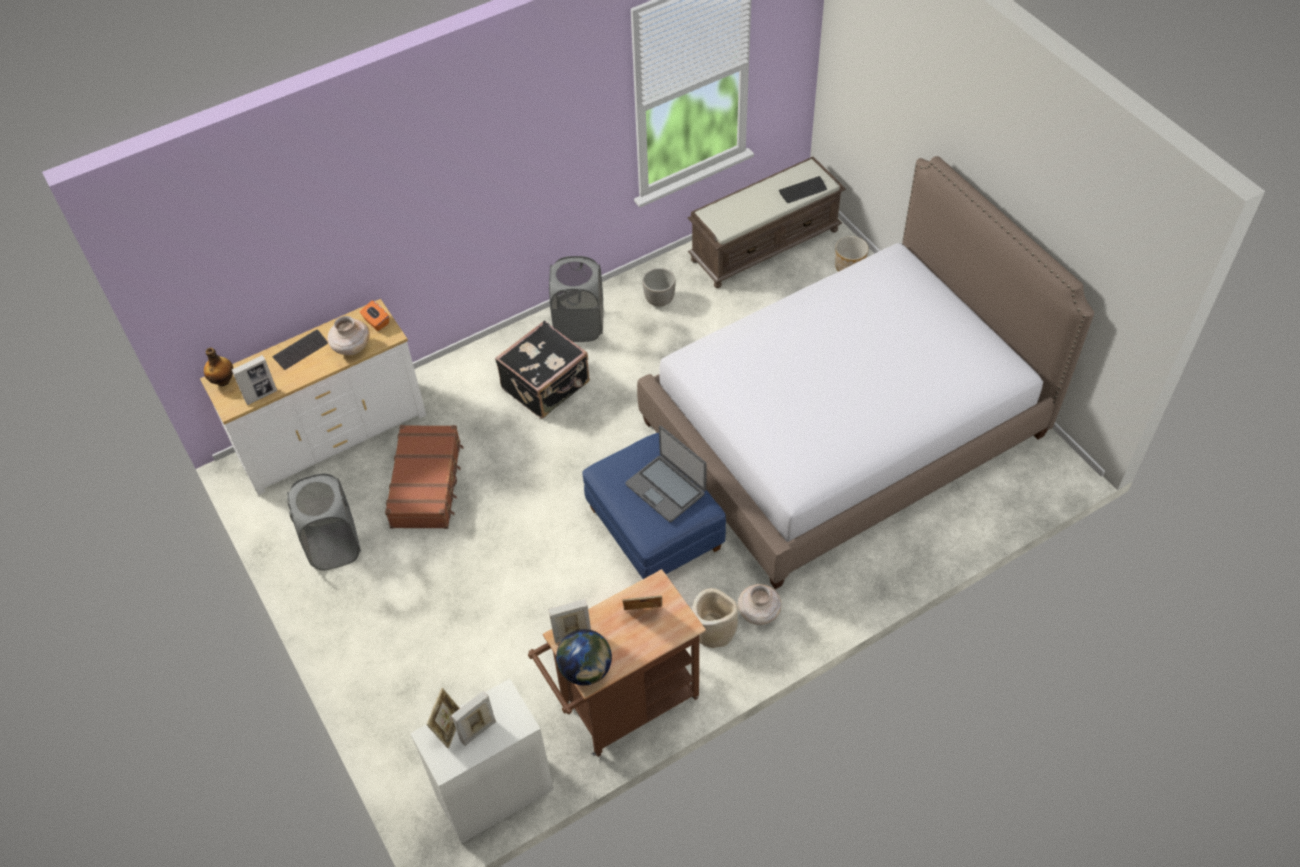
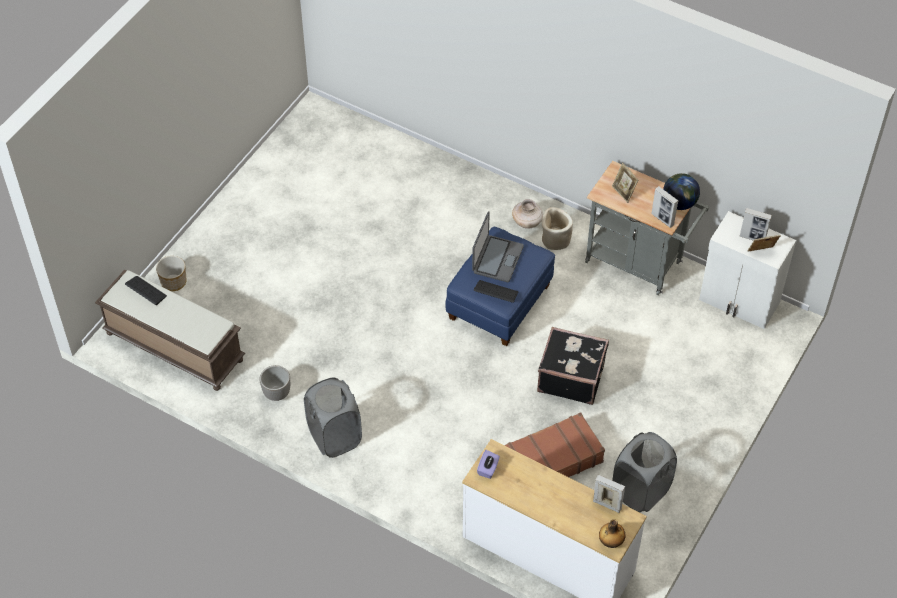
camera: 120 degrees left, 0 degrees up
keyboard [272,329,328,370] -> keyboard moved to [474,280,518,303]
beige vase [328,316,370,355] -> none
orange tissue box [360,301,389,331] -> purple tissue box [477,450,500,479]
black suitcase [495,320,590,419] -> black suitcase moved to [537,327,609,405]
brown cart [528,569,706,757] -> grey cart [585,161,709,295]
bed [637,156,1094,589] -> none

